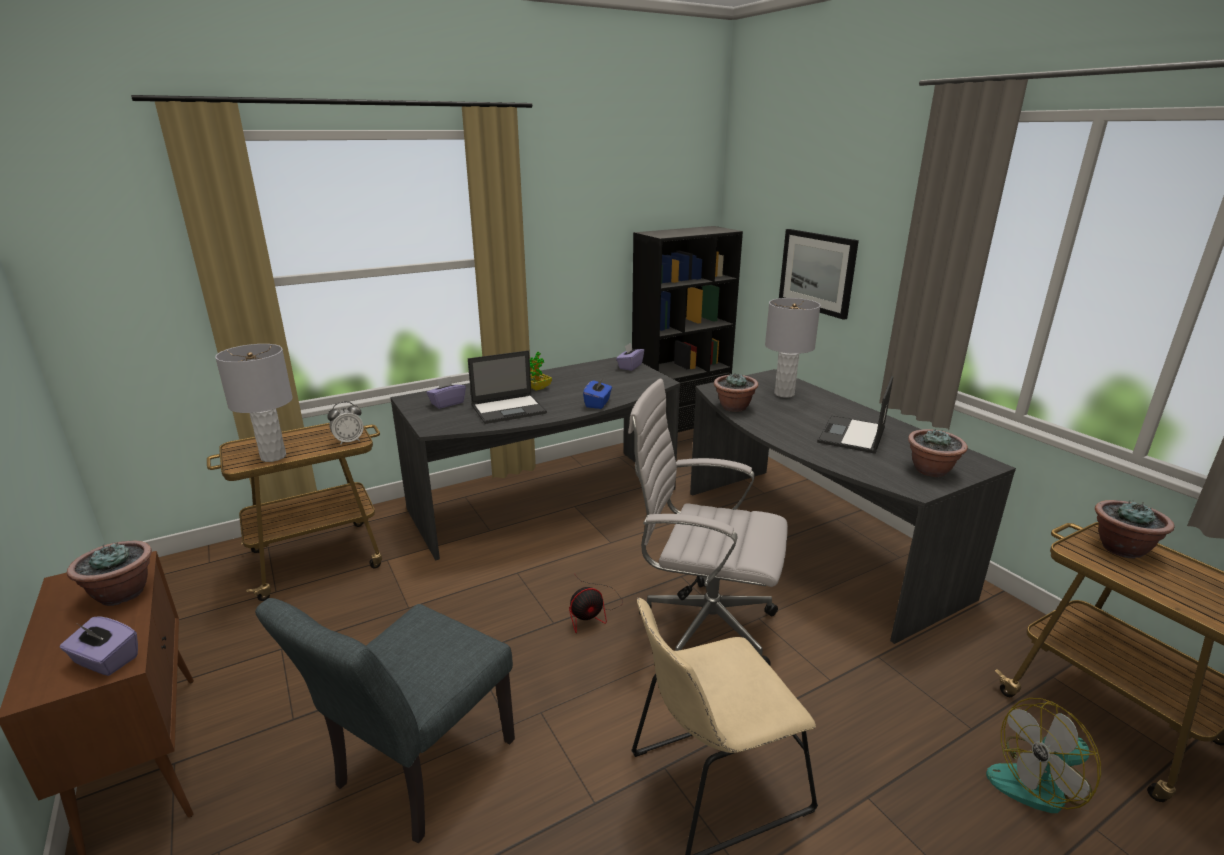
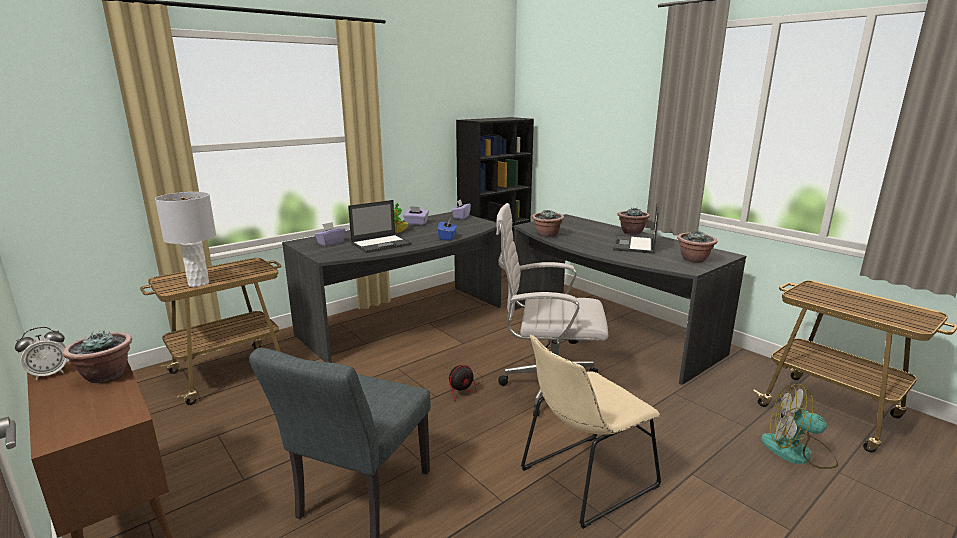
camera: 10 degrees left, 5 degrees down
purple tissue box [60,616,138,676] -> purple tissue box moved to [403,206,429,225]
alarm clock [327,402,364,445] -> alarm clock moved to [15,327,67,380]
grey table lamp [765,298,821,398] -> none
picture [779,229,859,320] -> none
fan [986,698,1101,813] -> fan turned 45 degrees clockwise [761,384,838,469]
potted plant [1095,500,1175,559] -> potted plant moved to [617,207,650,235]

